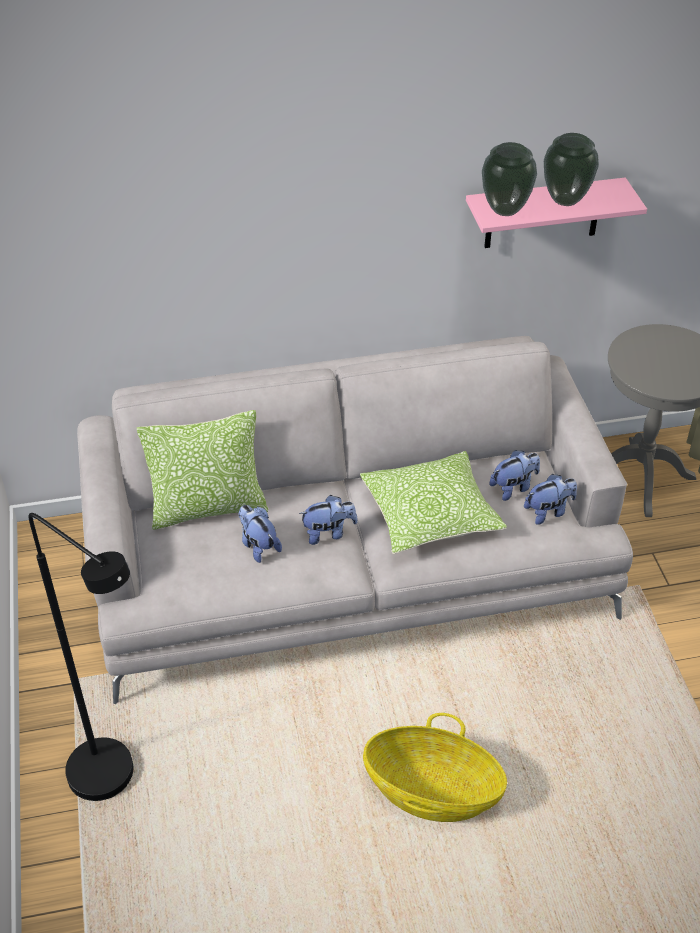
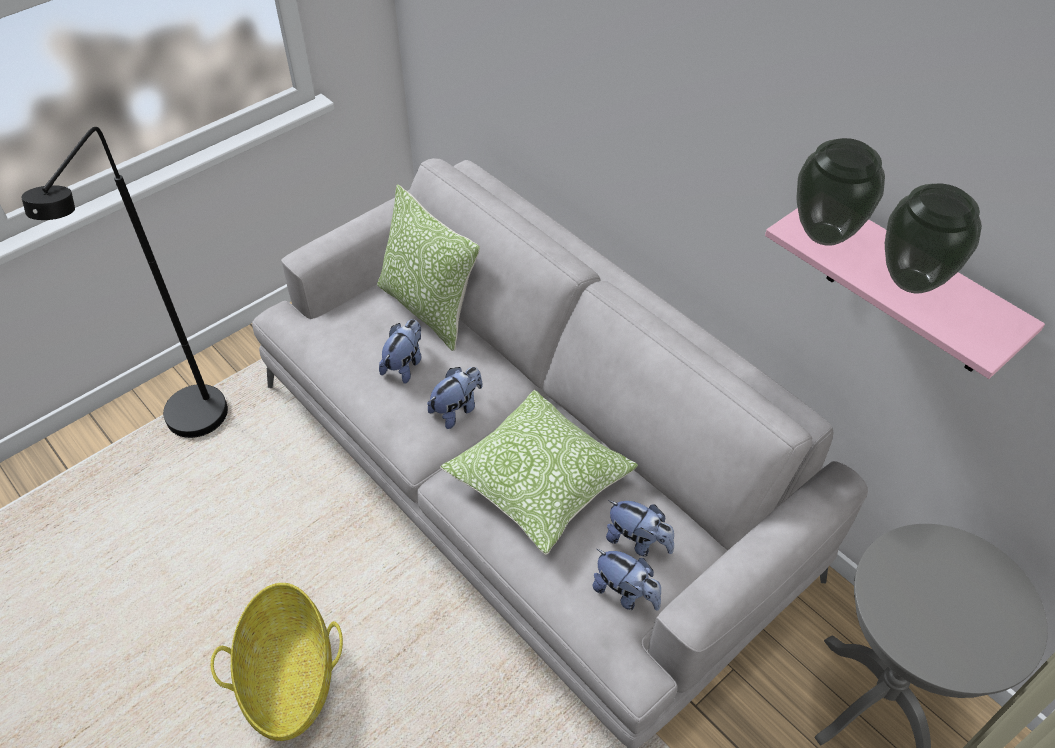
camera: 60 degrees right, 5 degrees up
plush toy [299,495,358,545] -> plush toy turned 90 degrees counterclockwise [427,367,482,429]

